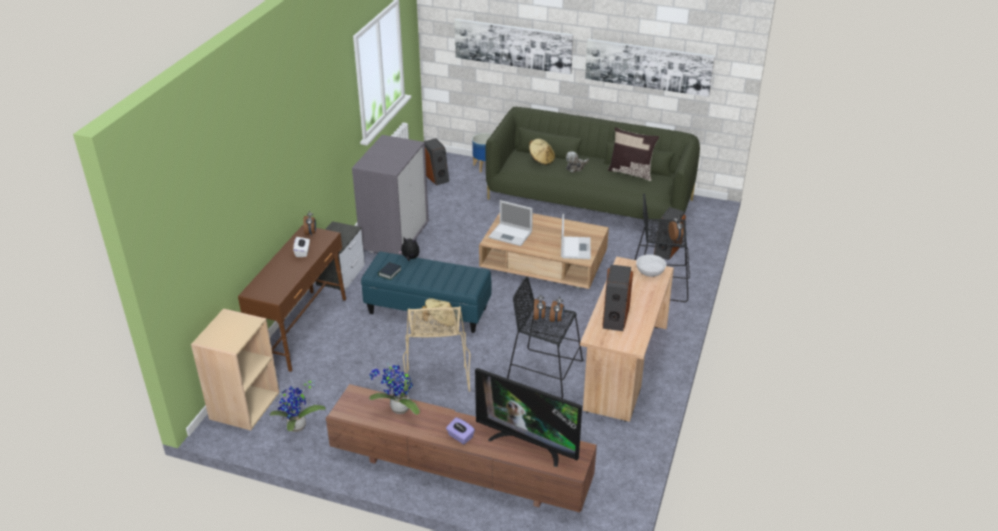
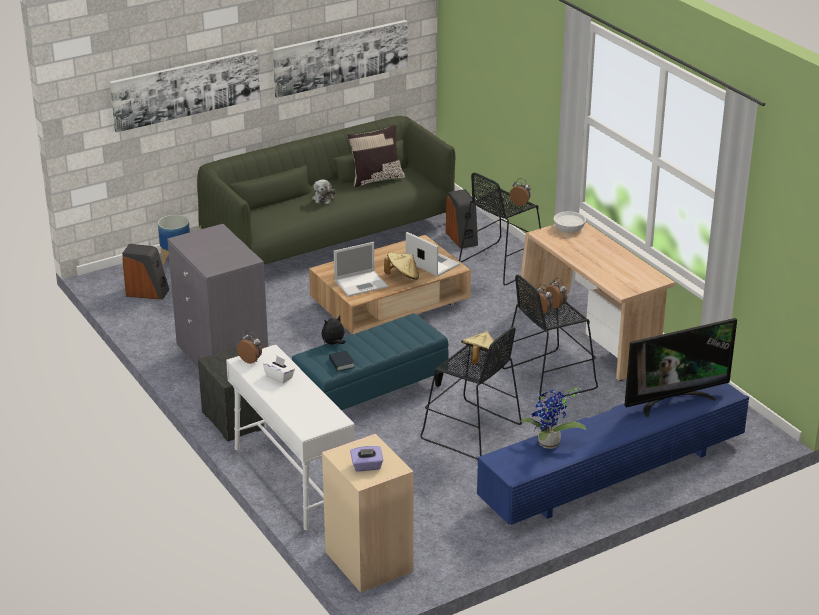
camera: 50 degrees left, 5 degrees down
brown console table [238,225,346,372] -> white console table [226,345,355,531]
potted plant [269,380,326,432] -> none
brown tv stand [326,384,597,512] -> blue tv stand [477,383,749,525]
beige stool [403,306,471,392] -> black stool [420,327,522,460]
purple tissue box [446,417,475,444] -> purple tissue box moved to [350,446,383,472]
beige hat [529,139,555,165] -> beige hat moved to [384,252,419,280]
speaker [602,265,633,331] -> none

